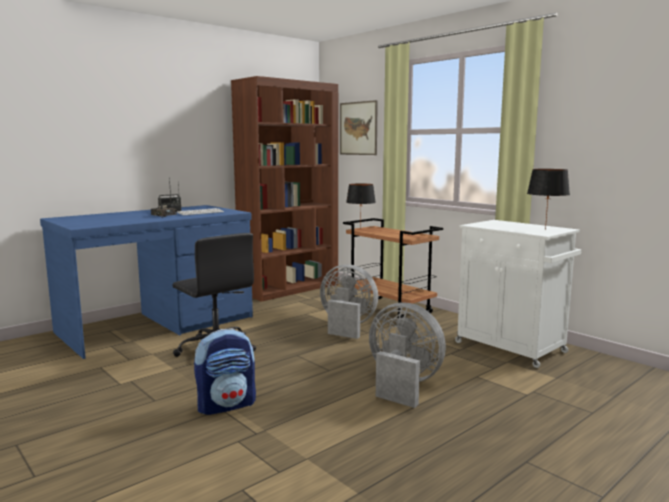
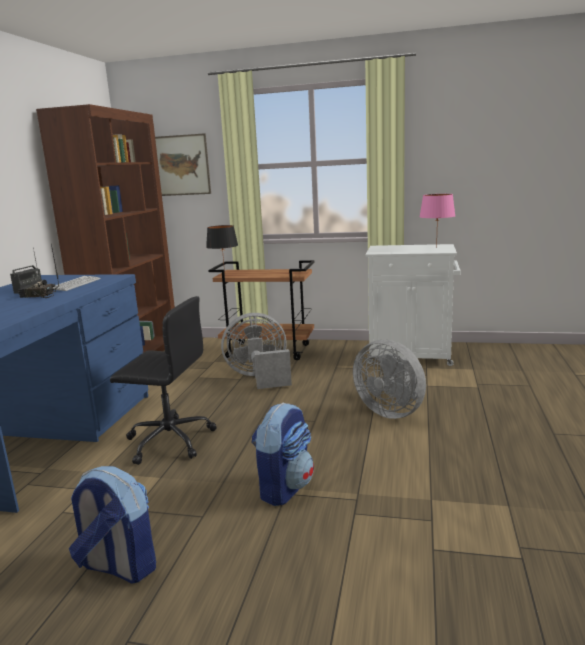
camera: 35 degrees left, 5 degrees up
grey fan [369,302,446,408] -> grey fan turned 135 degrees counterclockwise [353,339,426,419]
black table lamp [527,169,570,230] -> pink table lamp [420,194,456,248]
none -> backpack [69,466,156,583]

